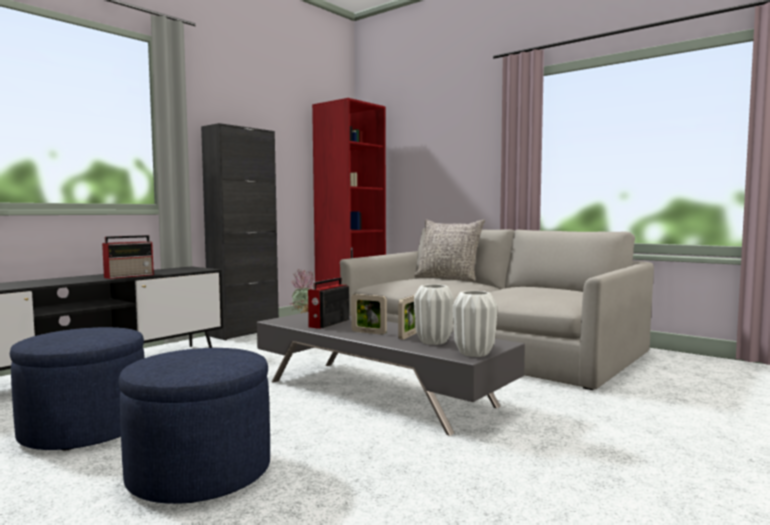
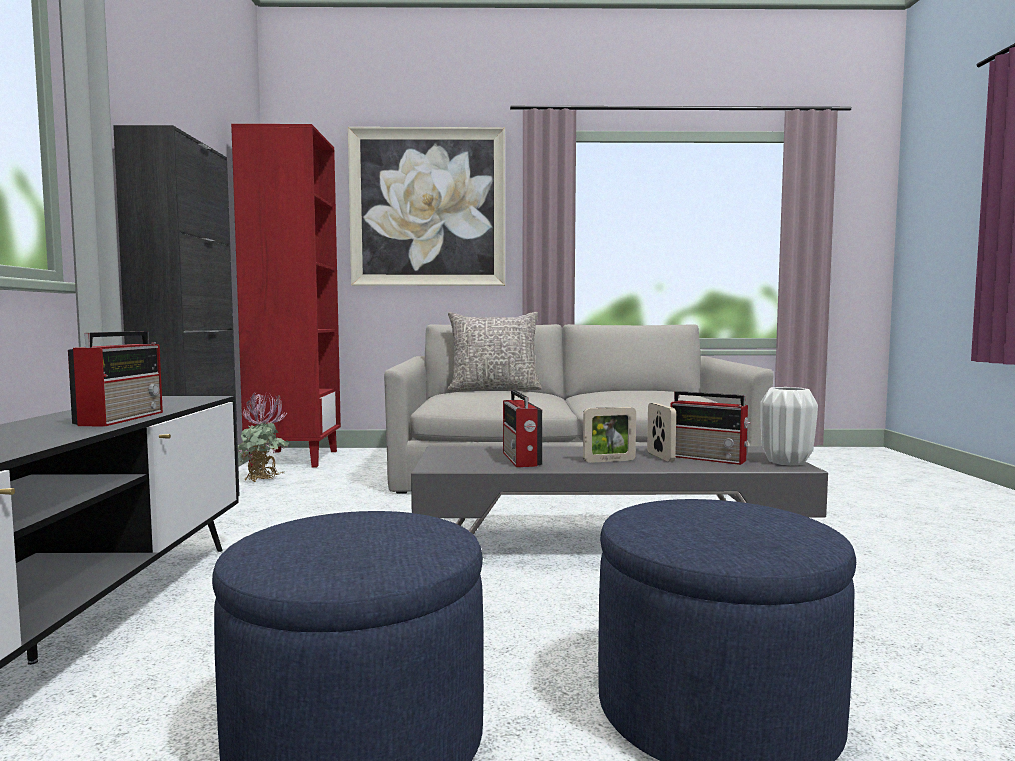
camera: 40 degrees left, 0 degrees up
white vase [414,284,454,345] -> radio [670,391,751,465]
none -> picture [348,127,505,286]

